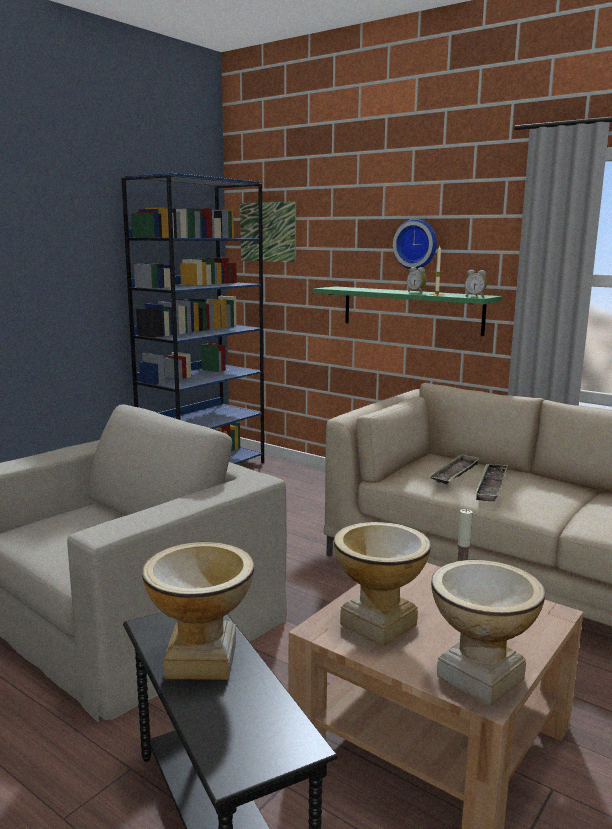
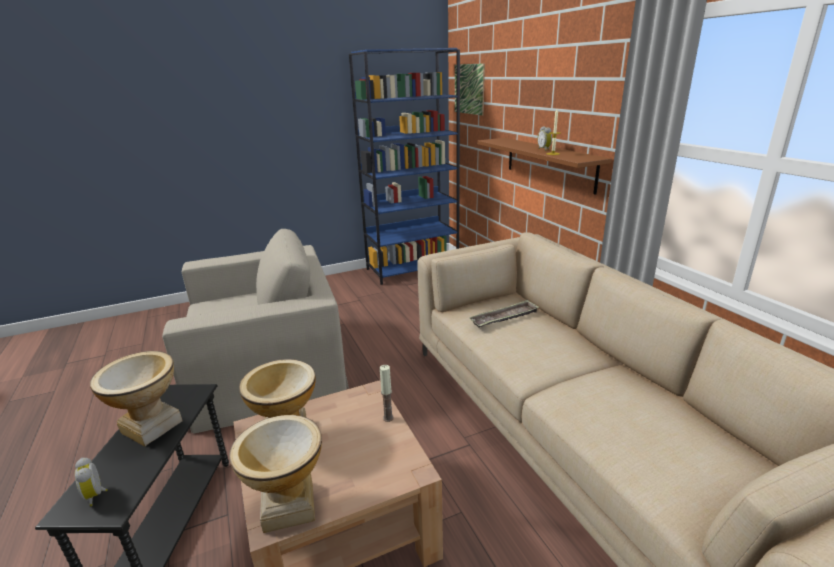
camera: 30 degrees right, 10 degrees up
green shelf [313,286,502,336] -> brown shelf [477,138,612,195]
wall clock [393,219,437,269] -> none
alarm clock [465,270,487,298] -> alarm clock moved to [75,457,108,507]
tray [475,463,508,502] -> none

